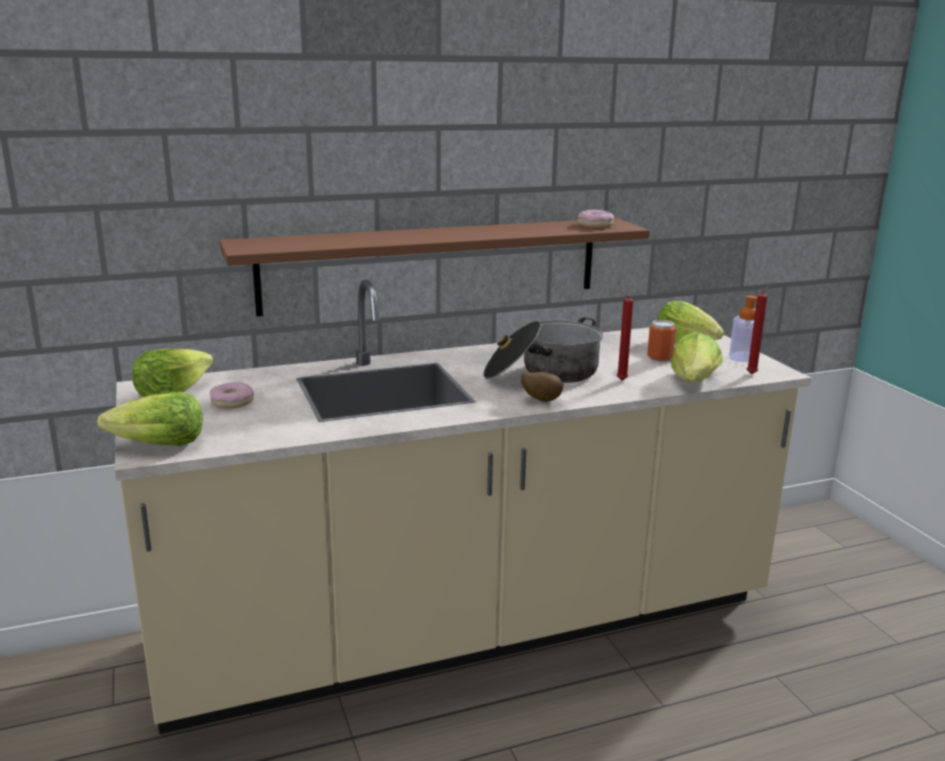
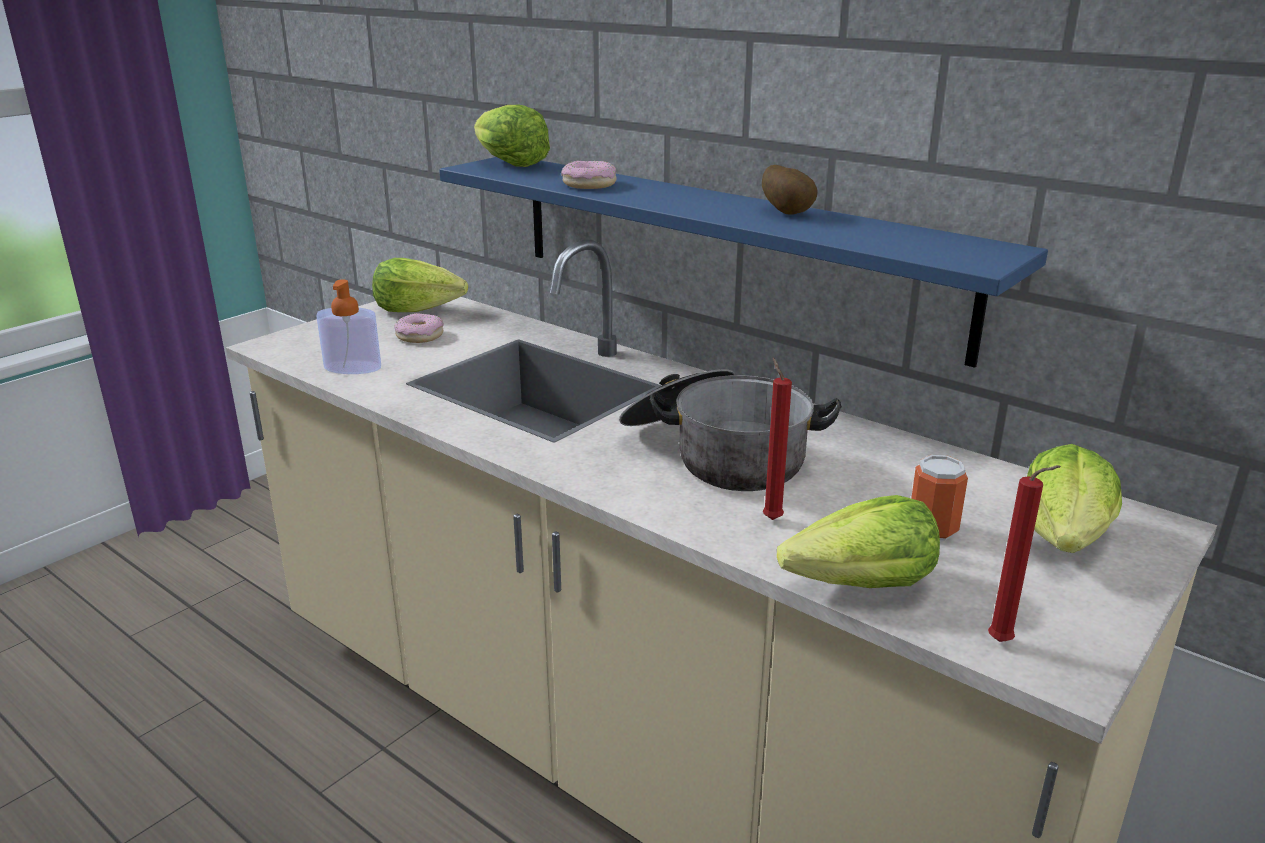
camera: 60 degrees right, 5 degrees up
lettuce [97,392,203,446] -> lettuce moved to [474,105,550,167]
brown shelf [219,218,650,317] -> blue shelf [439,157,1048,368]
potato [521,372,563,402] -> potato moved to [762,165,818,215]
donut [577,210,614,228] -> donut moved to [561,161,617,189]
soap dispenser [729,296,757,362] -> soap dispenser moved to [316,280,381,374]

